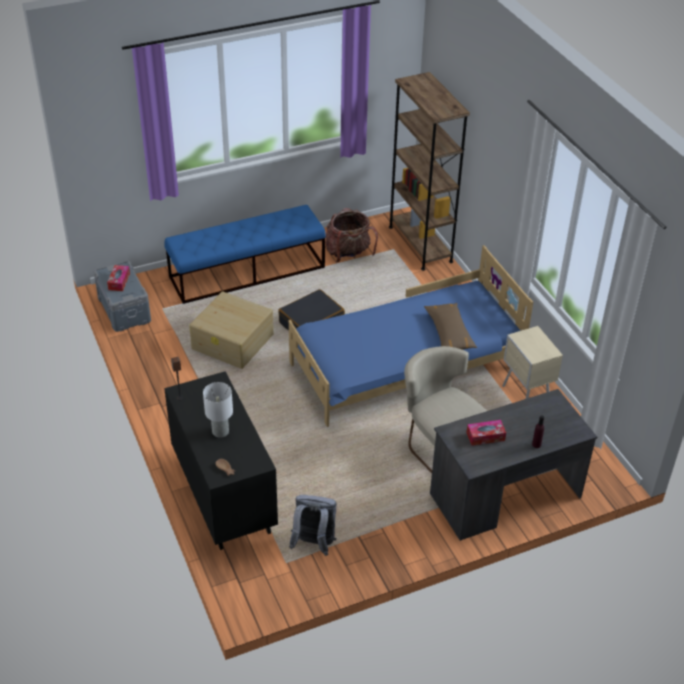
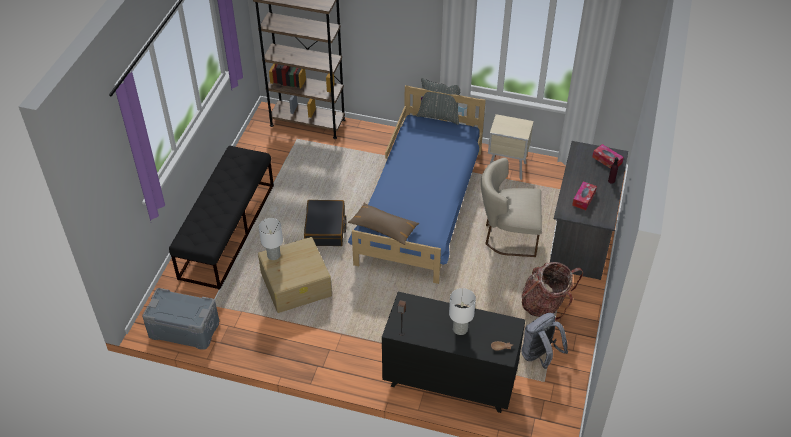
camera: 50 degrees left, 5 degrees up
tissue box [107,265,130,291] -> tissue box moved to [592,144,624,169]
blue bench [165,205,326,304] -> black bench [169,146,274,289]
backpack [325,208,378,263] -> backpack moved to [522,262,583,321]
brown pillow [424,303,477,350] -> brown pillow moved to [348,203,419,245]
none -> white table lamp [259,218,283,260]
none -> grey pillow [416,78,460,125]

